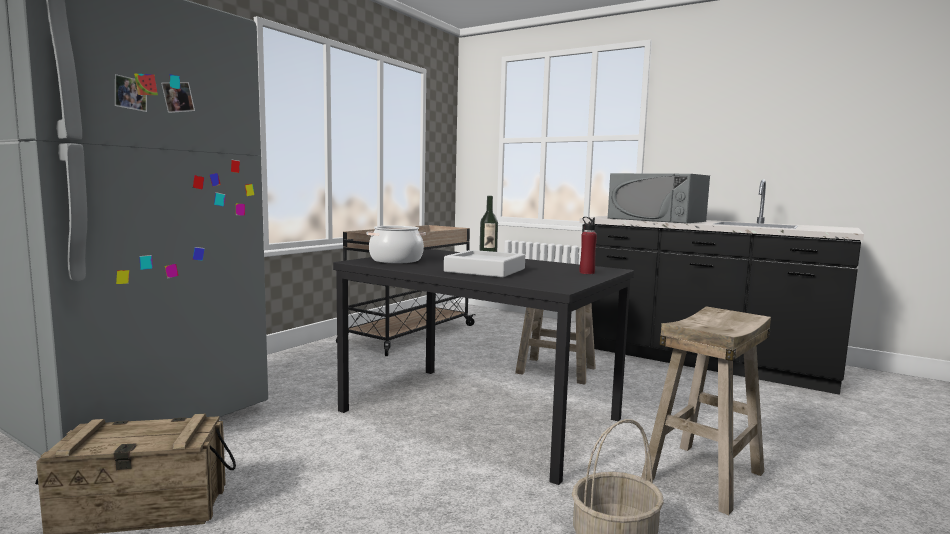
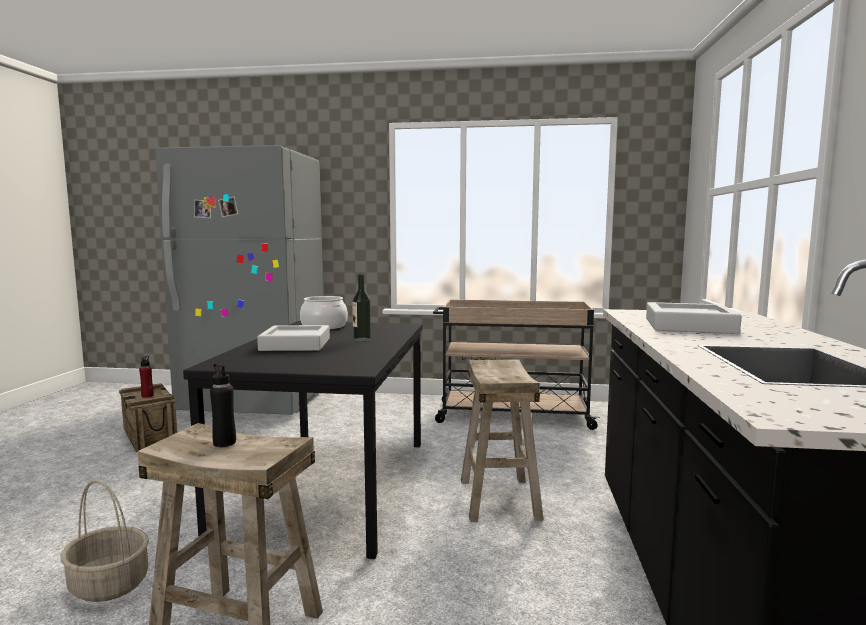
camera: 65 degrees right, 0 degrees up
red bottle [580,217,597,274] -> red bottle moved to [139,356,154,398]
grey microwave [608,173,710,223] -> grey tray [646,302,742,334]
none -> black bottle [210,363,236,447]

